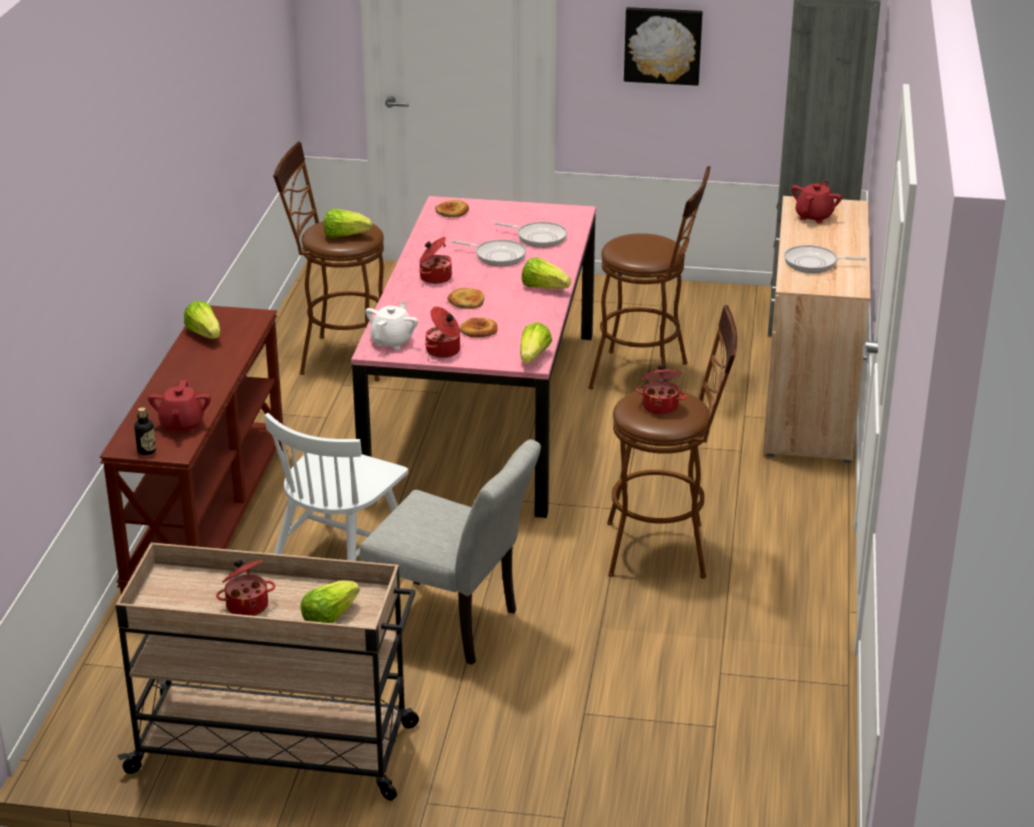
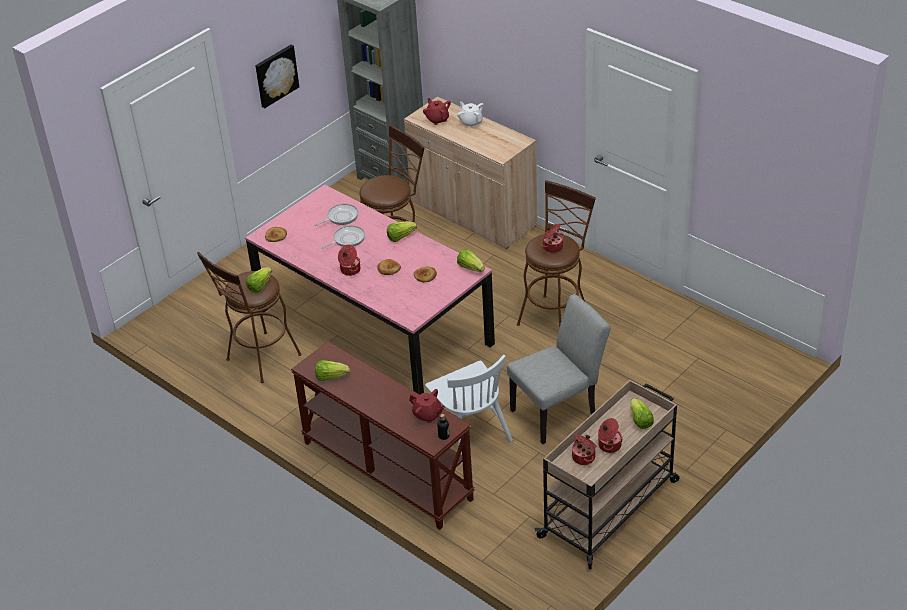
camera: 55 degrees left, 10 degrees up
white teapot [365,301,418,350] -> white teapot moved to [457,101,484,128]
cooking pot [425,307,461,358] -> cooking pot moved to [572,435,597,465]
frying pan [784,245,867,273] -> none

